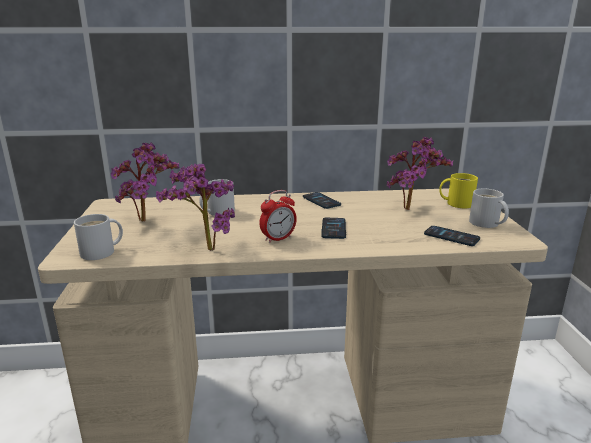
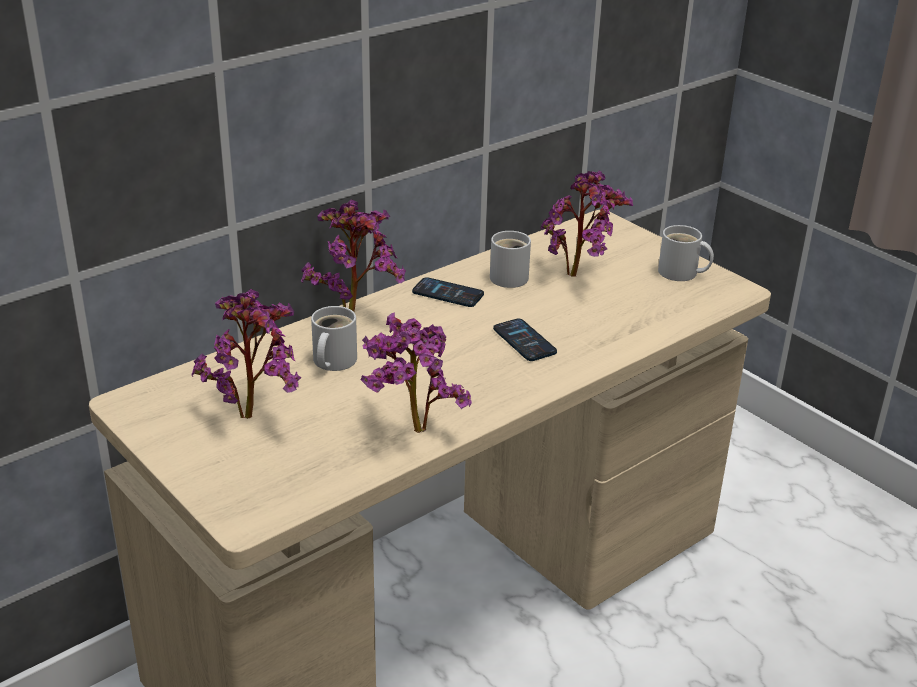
camera: 35 degrees left, 10 degrees up
white mug [74,214,123,260] -> white mug moved to [490,231,531,288]
alarm clock [259,190,297,243] -> none
phone [424,226,480,246] -> none
yellow mug [439,173,478,208] -> none
none -> potted plant [301,200,406,312]

